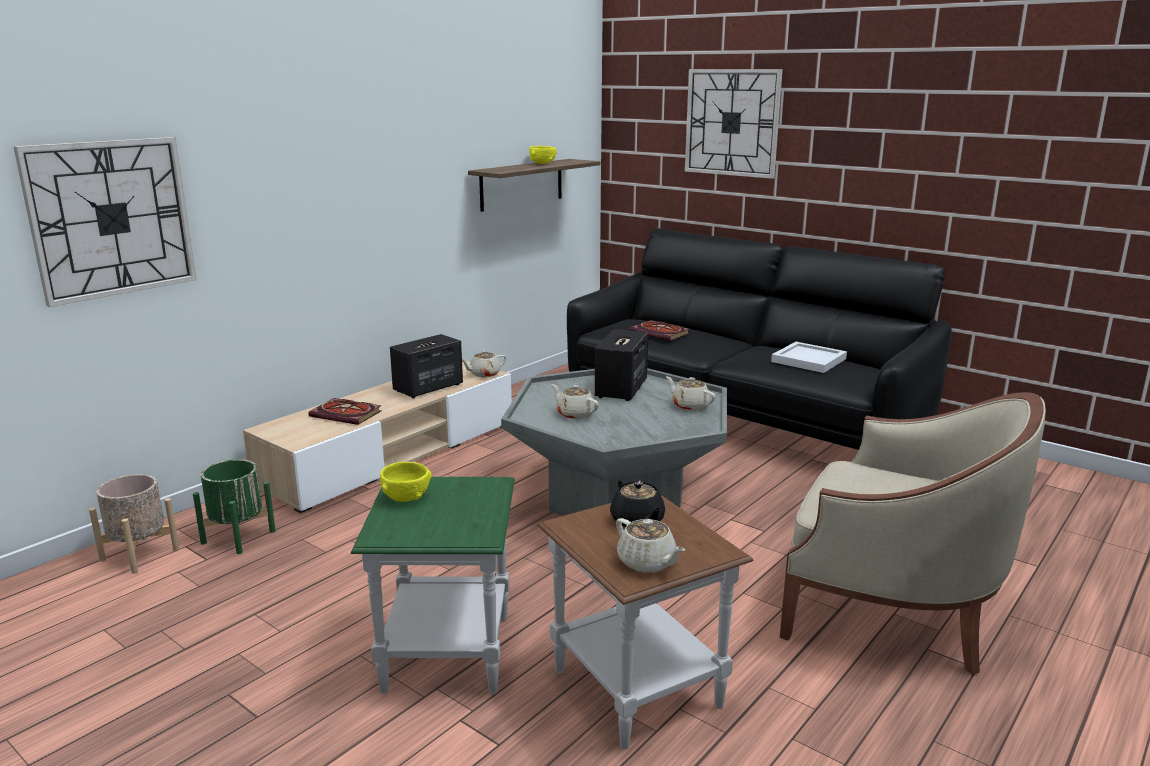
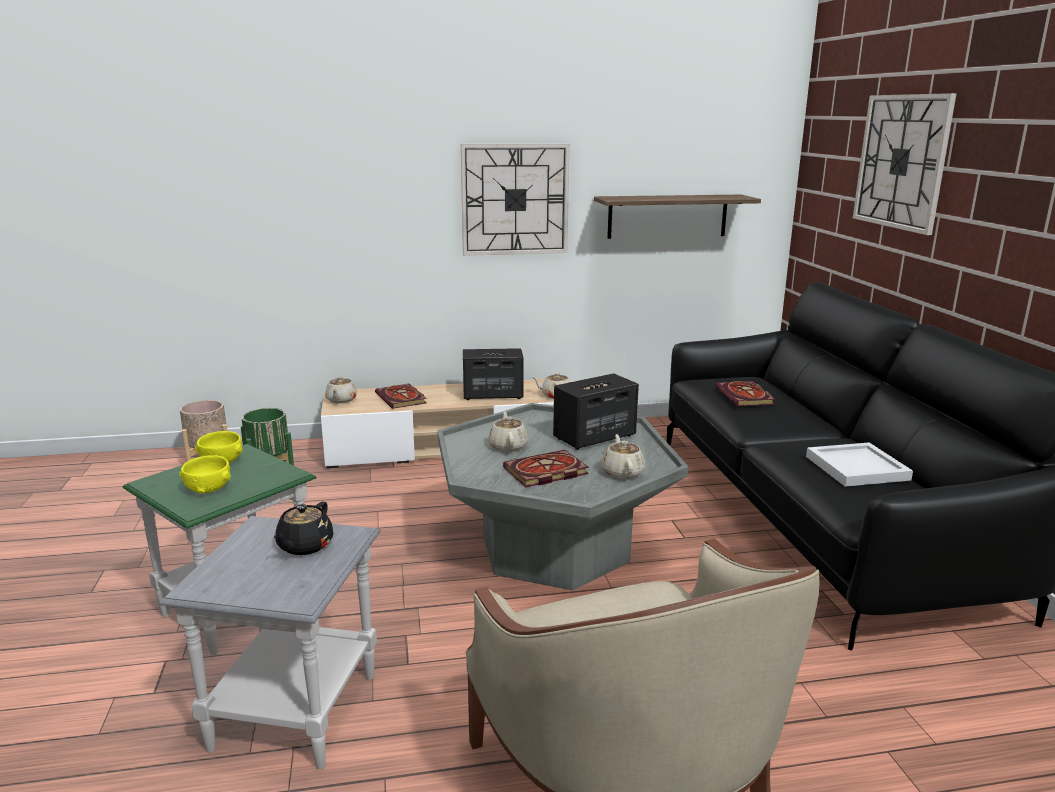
camera: 40 degrees right, 0 degrees up
wall clock [13,137,197,307] -> wall clock moved to [461,144,570,256]
yellow bowl [529,146,557,164] -> yellow bowl moved to [179,455,231,494]
brown side table [537,495,754,750] -> grey side table [159,516,381,769]
beige teapot [616,518,685,573] -> beige teapot moved to [325,376,357,403]
none -> book [503,450,589,487]

